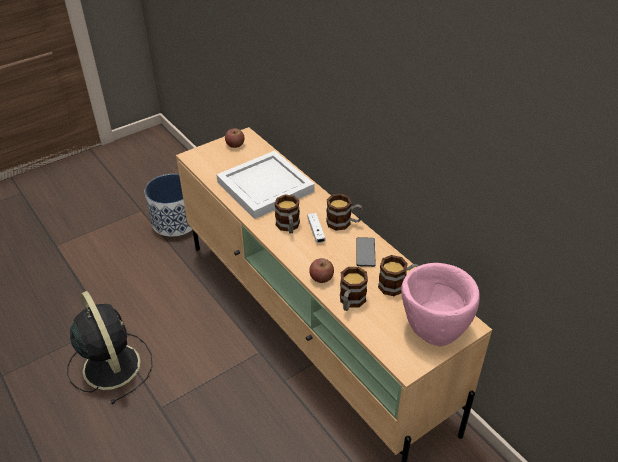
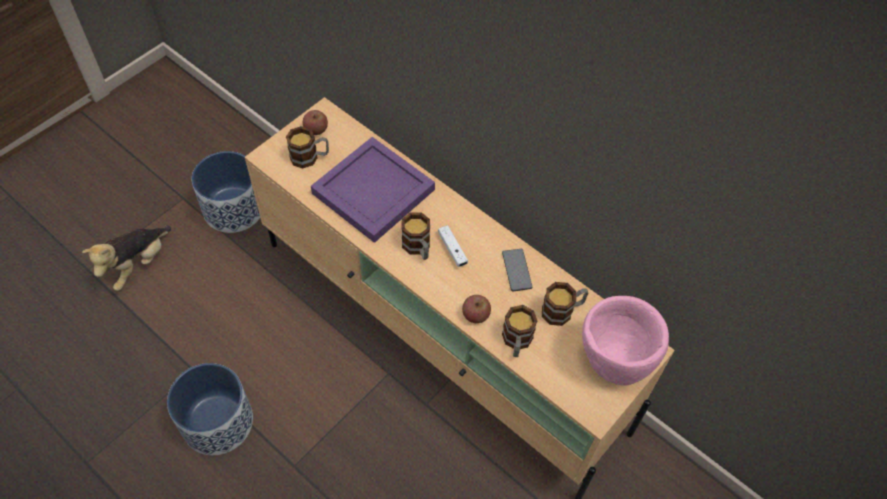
camera: 15 degrees left, 15 degrees up
black fan [67,291,153,404] -> planter [167,363,253,455]
white tray [216,151,314,219] -> purple tray [311,137,435,243]
mug [326,194,363,231] -> mug moved to [286,126,329,169]
none -> plush toy [82,225,171,291]

